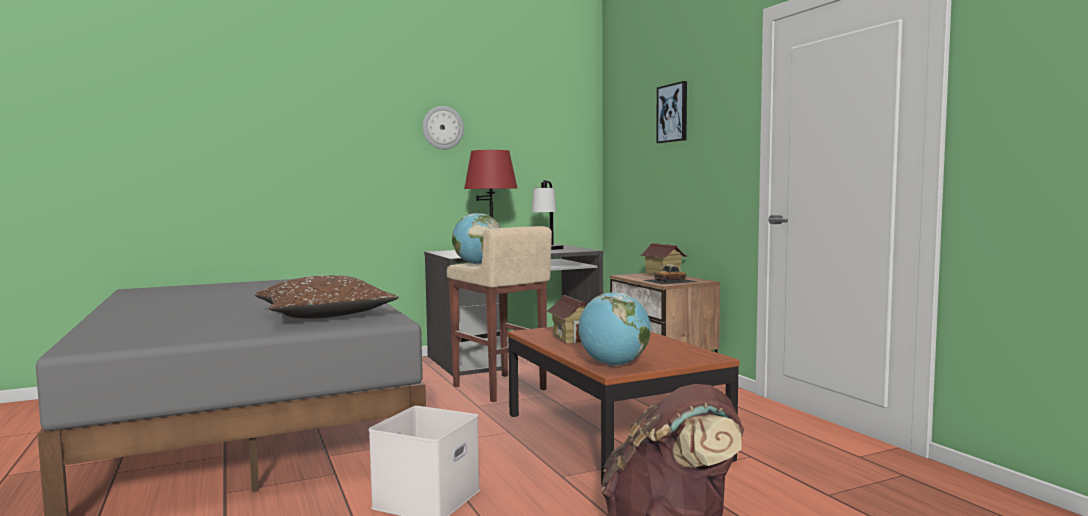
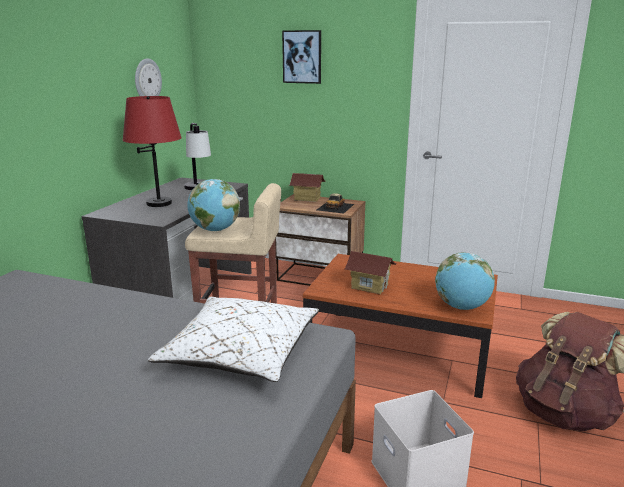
camera: 45 degrees left, 15 degrees up
brown pillow [255,275,399,319] -> white pillow [148,297,319,382]
wall clock [423,106,464,149] -> wall clock moved to [135,58,162,96]

